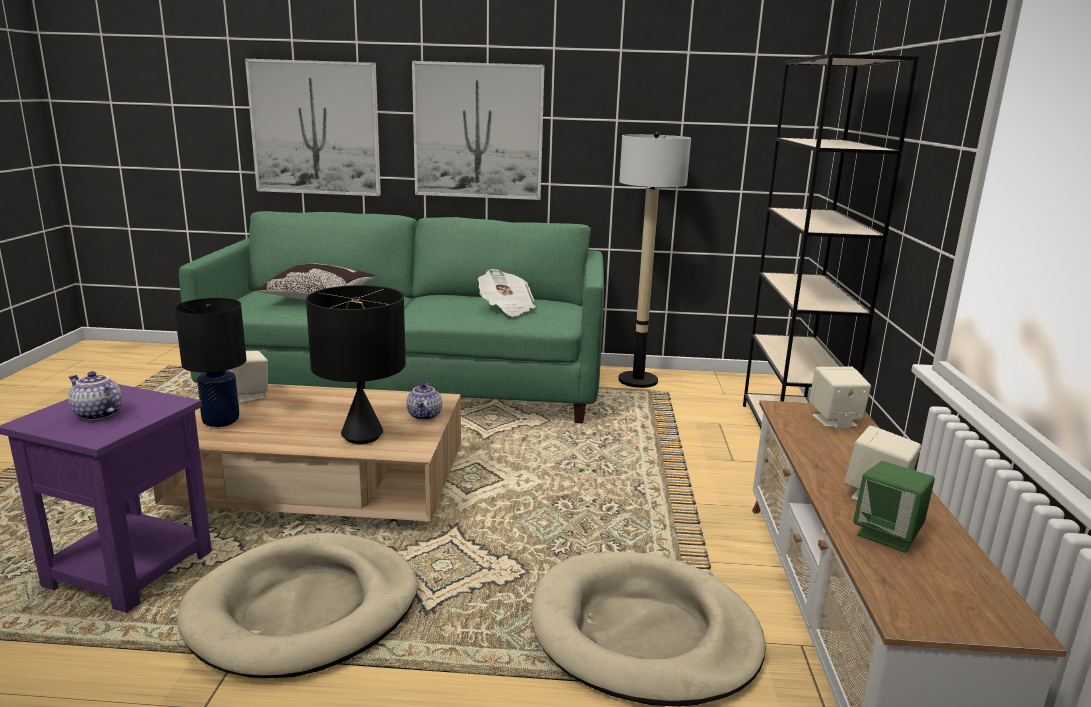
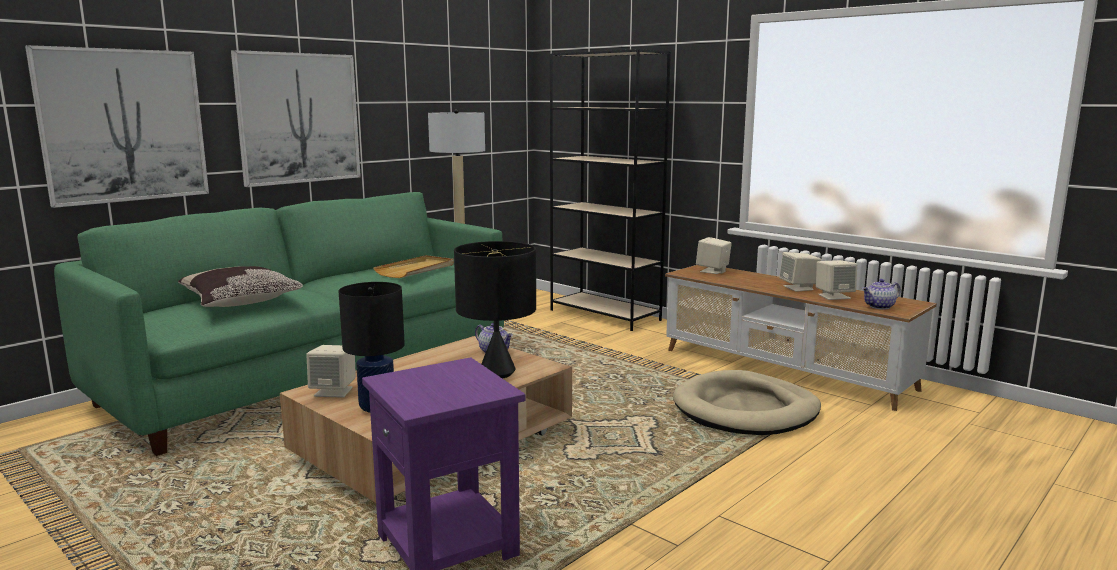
camera: 50 degrees left, 5 degrees down
teapot [68,371,122,421] -> teapot moved to [862,279,901,309]
beige dog bed [178,533,417,678] -> none
newspaper [478,269,536,317] -> beige tray [373,255,454,278]
green speaker [853,461,935,553] -> beige speaker [816,260,857,300]

